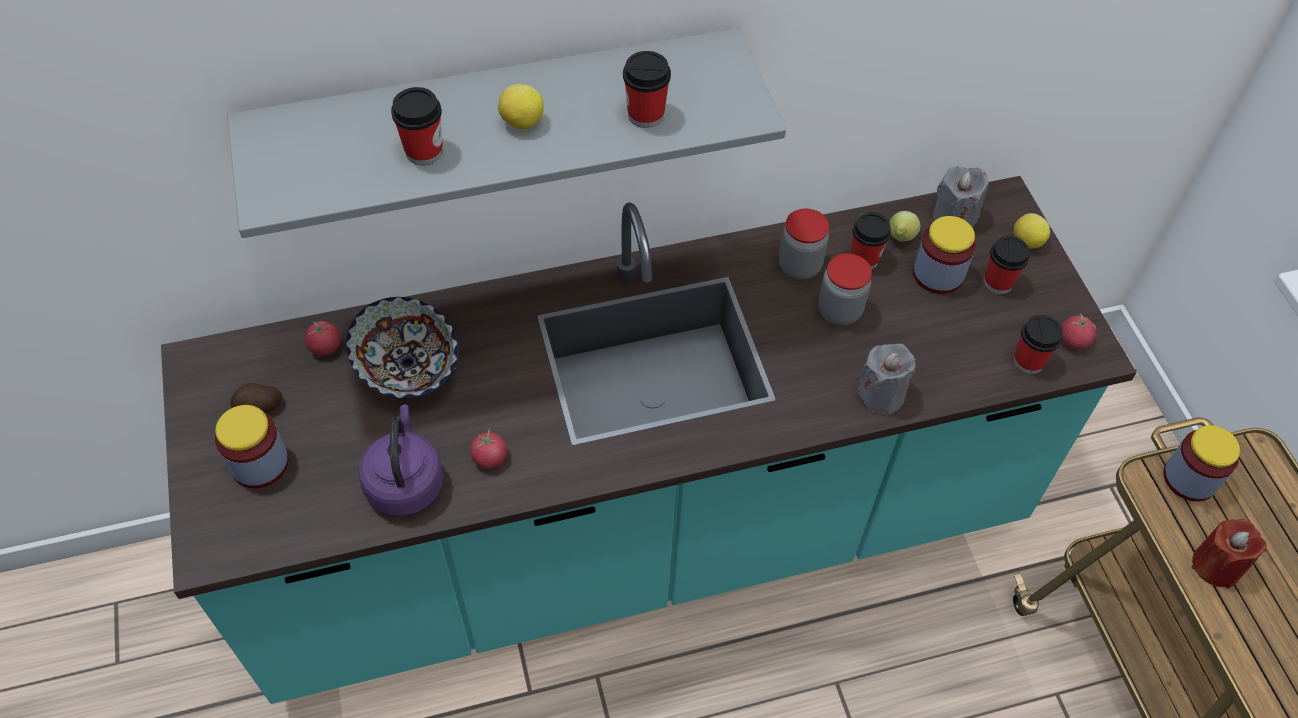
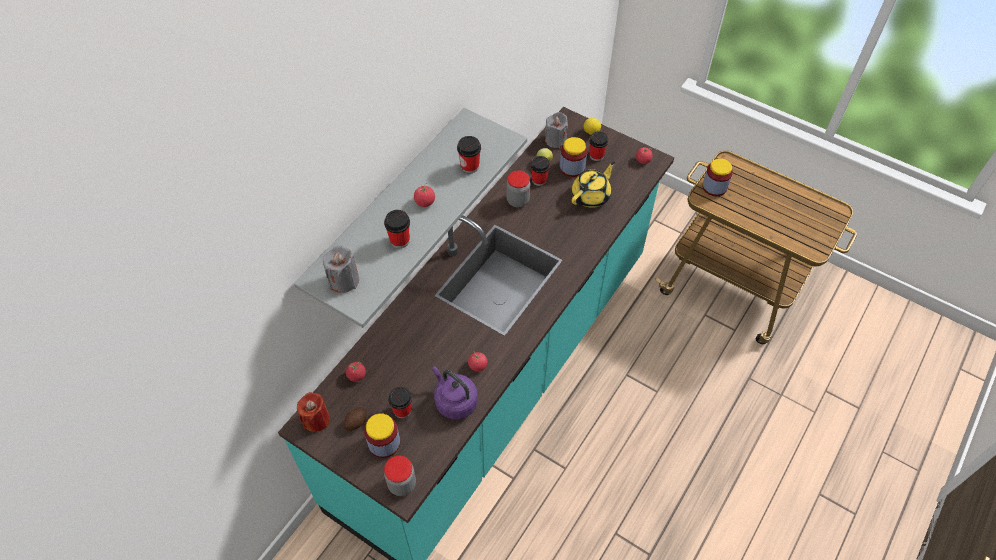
camera: 40 degrees left, 0 degrees up
bowl [346,297,459,399] -> none
lemon [498,84,544,130] -> tomato [414,183,435,207]
jar [818,253,872,326] -> jar moved to [384,455,416,496]
grey candle [856,344,916,415] -> grey candle moved to [323,246,359,293]
cup [1014,315,1063,374] -> cup moved to [388,387,412,418]
red candle [1192,519,1267,589] -> red candle moved to [297,392,330,432]
none -> yellow teapot [571,162,615,208]

